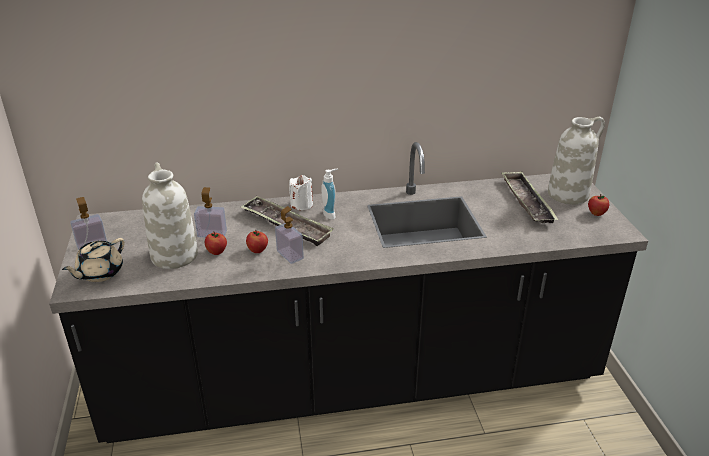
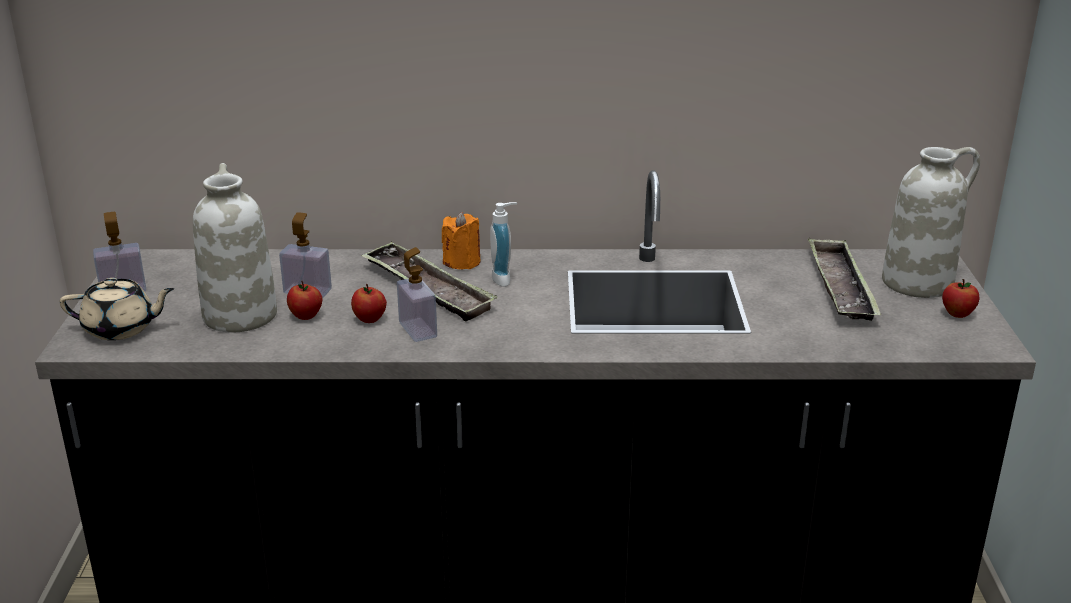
camera: 10 degrees right, 5 degrees down
beige teapot [62,238,125,282] -> beige teapot turned 135 degrees counterclockwise [60,278,174,340]
white candle [289,175,313,210] -> orange candle [442,212,481,270]

